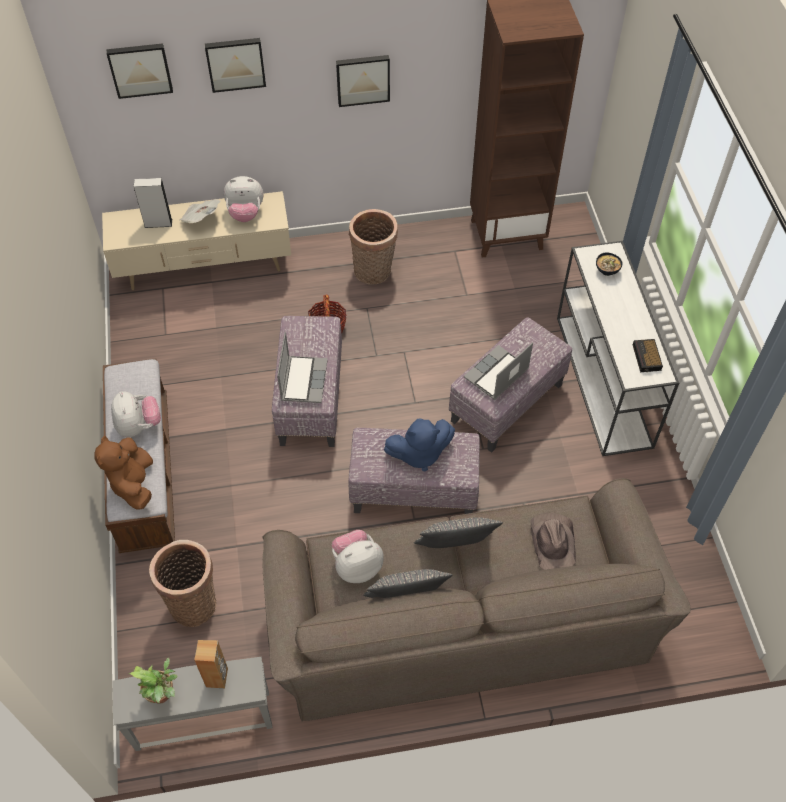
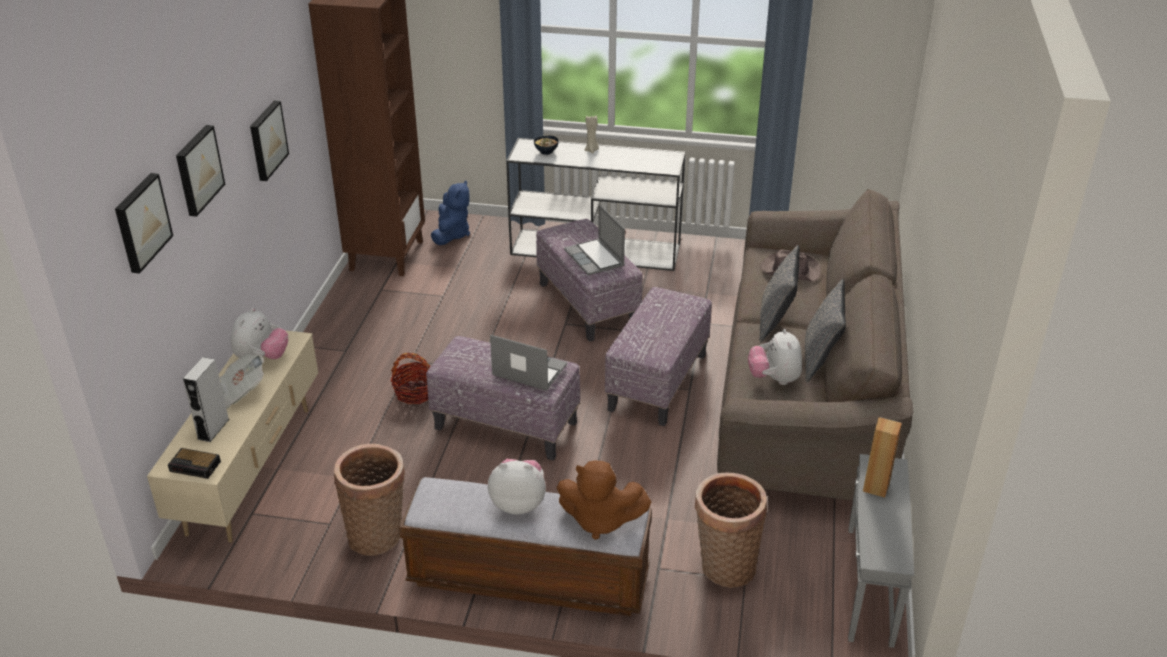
camera: 70 degrees left, 20 degrees down
potted plant [129,658,177,704] -> none
basket [349,209,398,285] -> basket moved to [334,444,405,556]
blue plush toy [384,419,455,471] -> blue plush toy moved to [431,180,470,245]
alarm clock [633,339,663,372] -> alarm clock moved to [168,448,221,479]
none -> beige candle [585,115,599,154]

